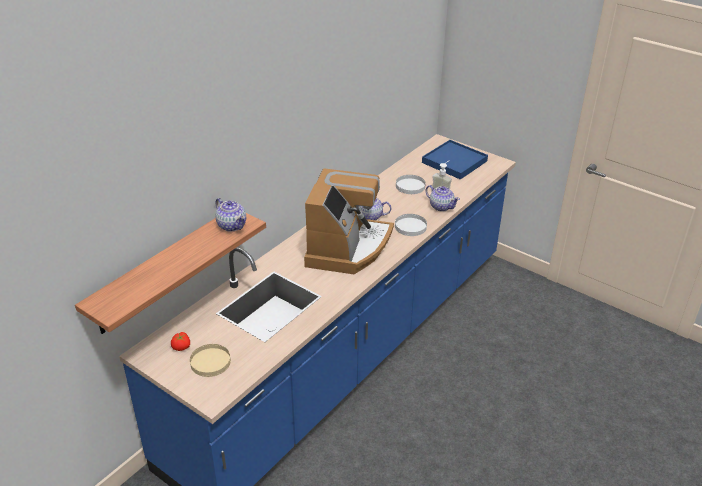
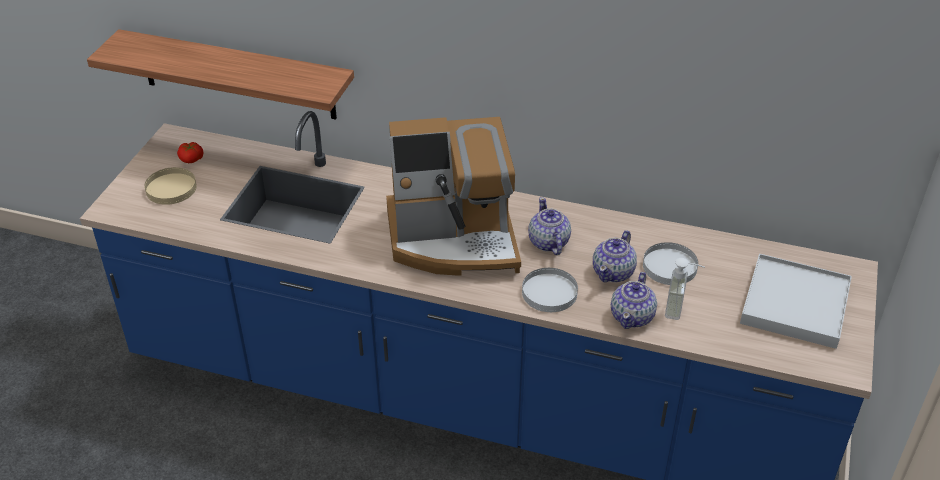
camera: 70 degrees right, 5 degrees up
teapot [215,198,246,232] -> teapot moved to [593,230,637,282]
blue tray [422,140,488,179] -> white tray [740,254,852,349]

